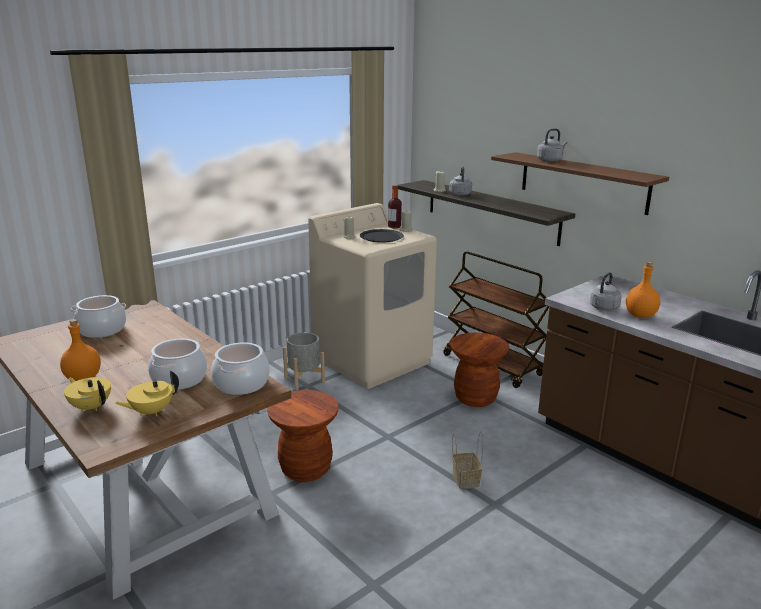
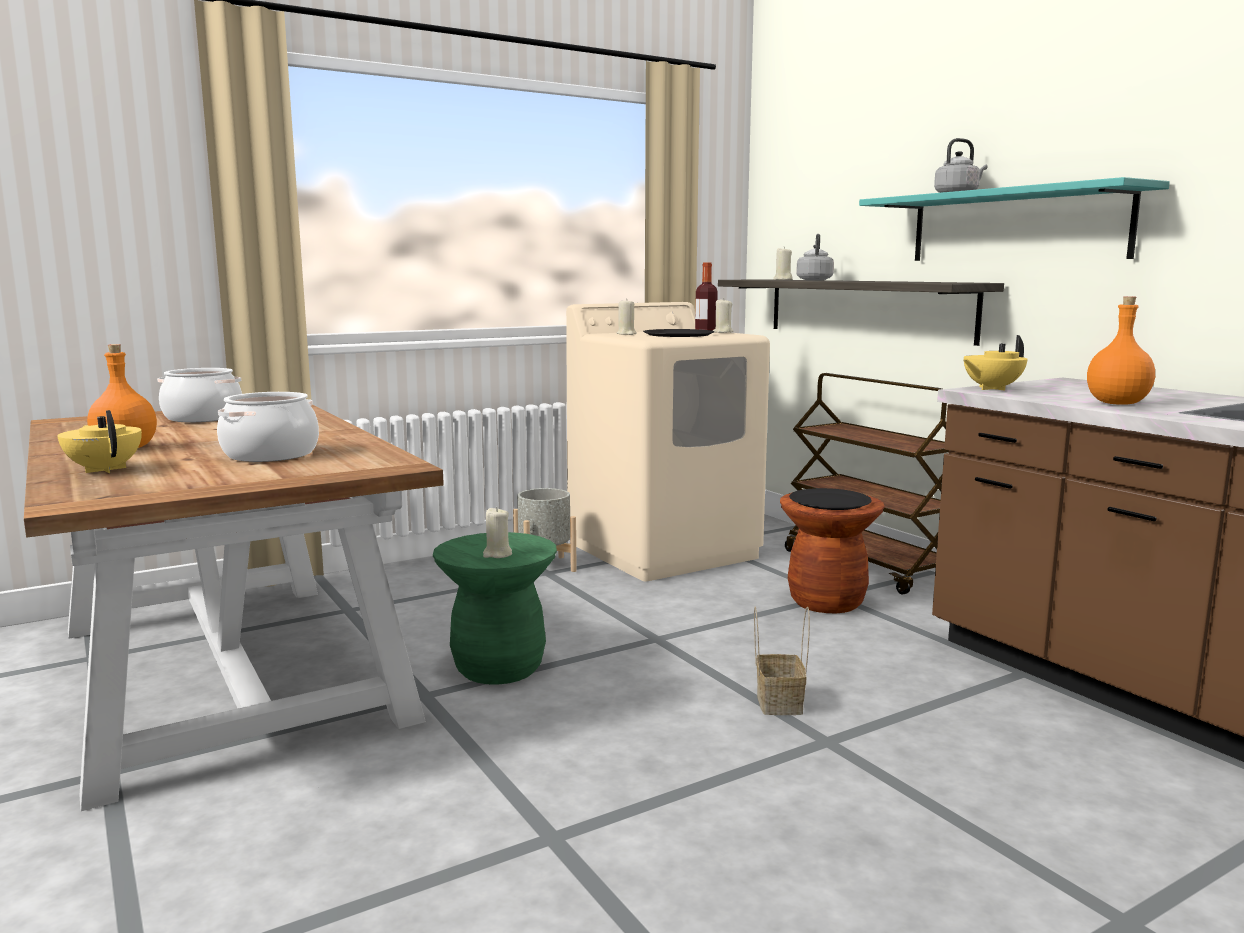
camera: 10 degrees right, 10 degrees down
yellow teapot [115,371,179,416] -> yellow teapot moved to [963,335,1028,391]
cooking pot [211,342,269,395] -> none
brown stool [267,390,339,482] -> green stool [433,532,557,684]
brown shelf [491,152,669,215] -> turquoise shelf [859,177,1170,261]
grey kettle [590,272,622,311] -> none
none -> beige candle [483,507,512,558]
none -> black plate [789,488,872,510]

